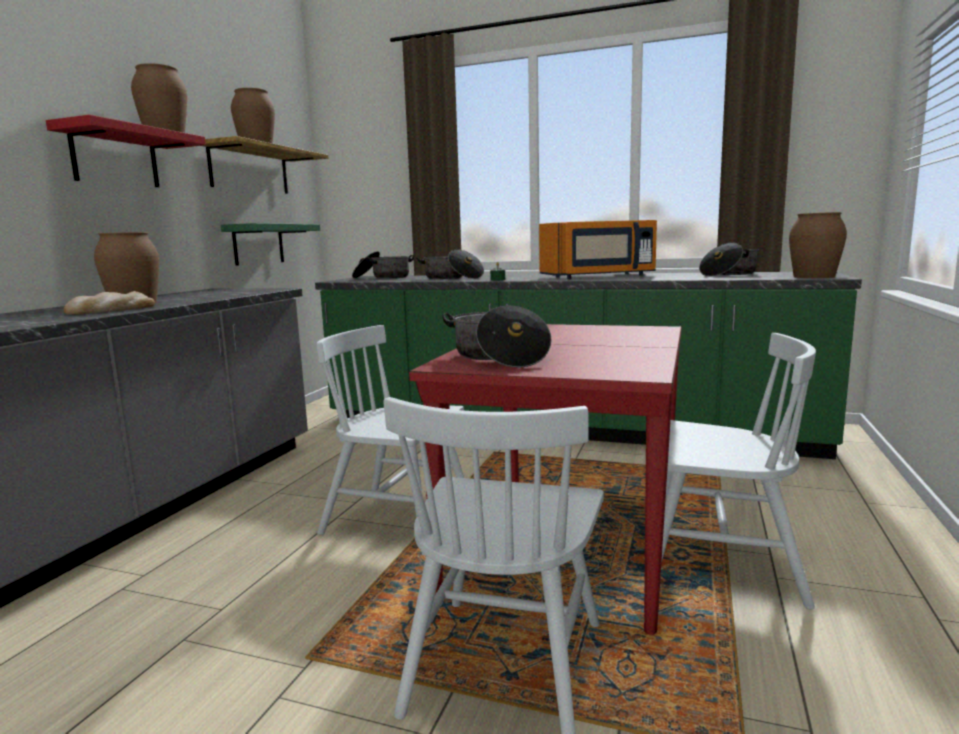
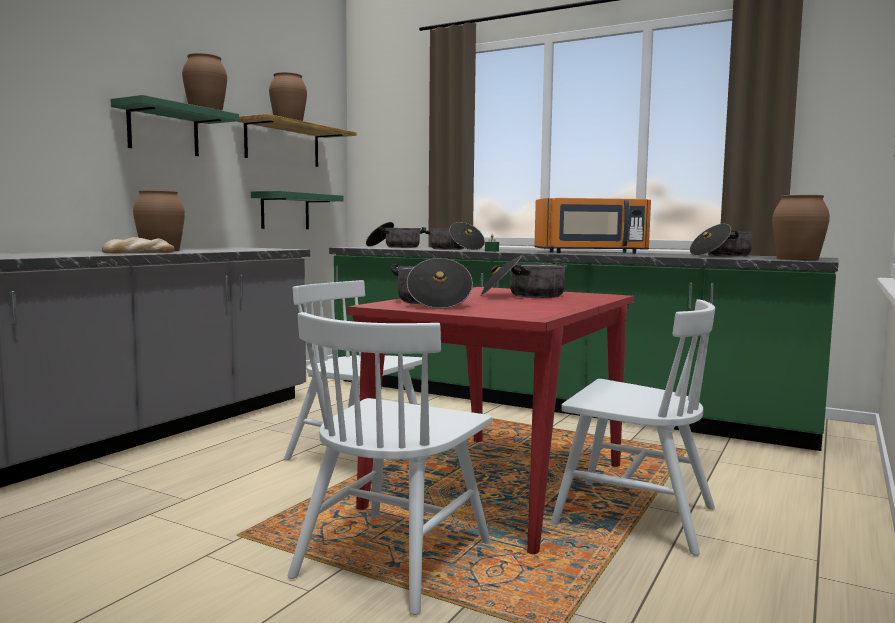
camera: 10 degrees right, 5 degrees down
red shelf [46,115,206,187] -> green shelf [111,95,239,156]
none -> cooking pot [480,256,567,298]

